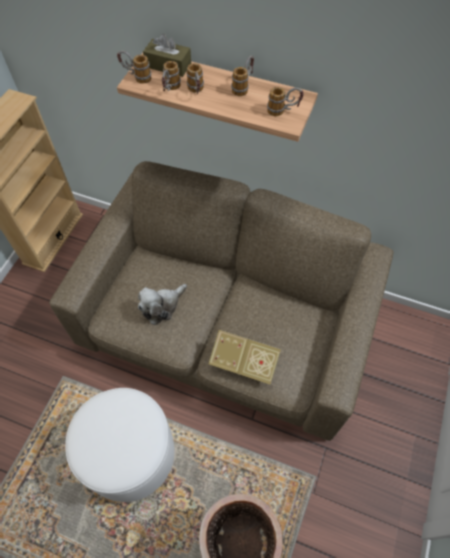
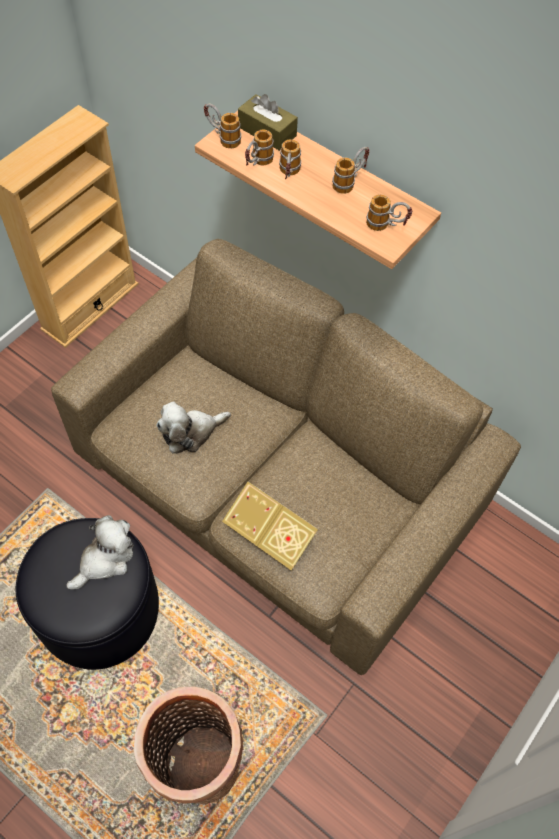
camera: 15 degrees right, 0 degrees up
white ottoman [65,388,175,502] -> black ottoman [16,518,159,670]
none -> plush toy [66,515,134,590]

